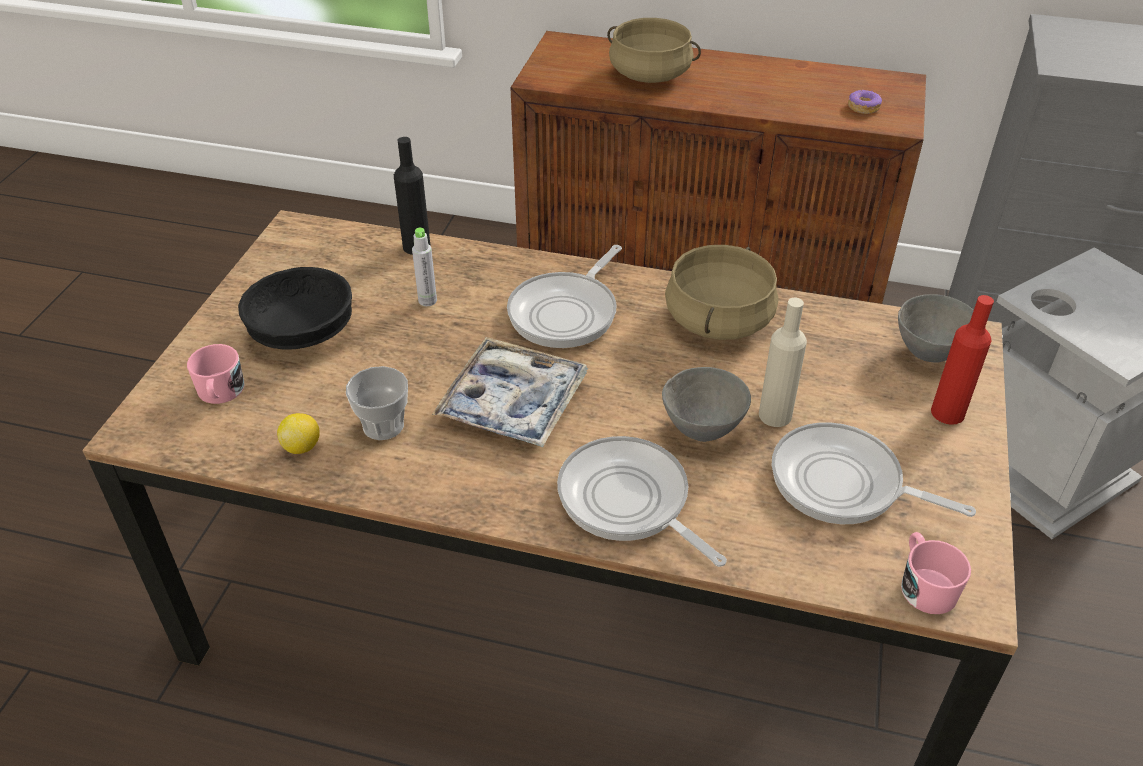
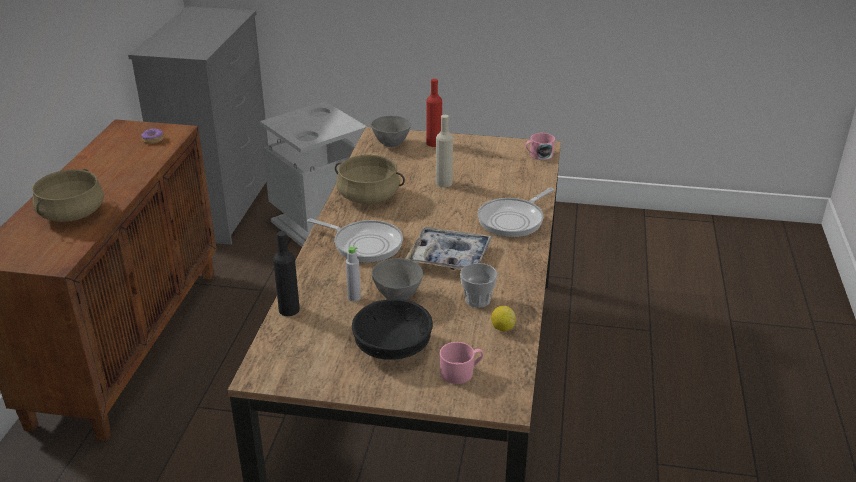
camera: 95 degrees left, 10 degrees down
grey bowl [662,367,751,442] -> grey bowl moved to [371,258,423,300]
frying pan [772,422,976,524] -> none

